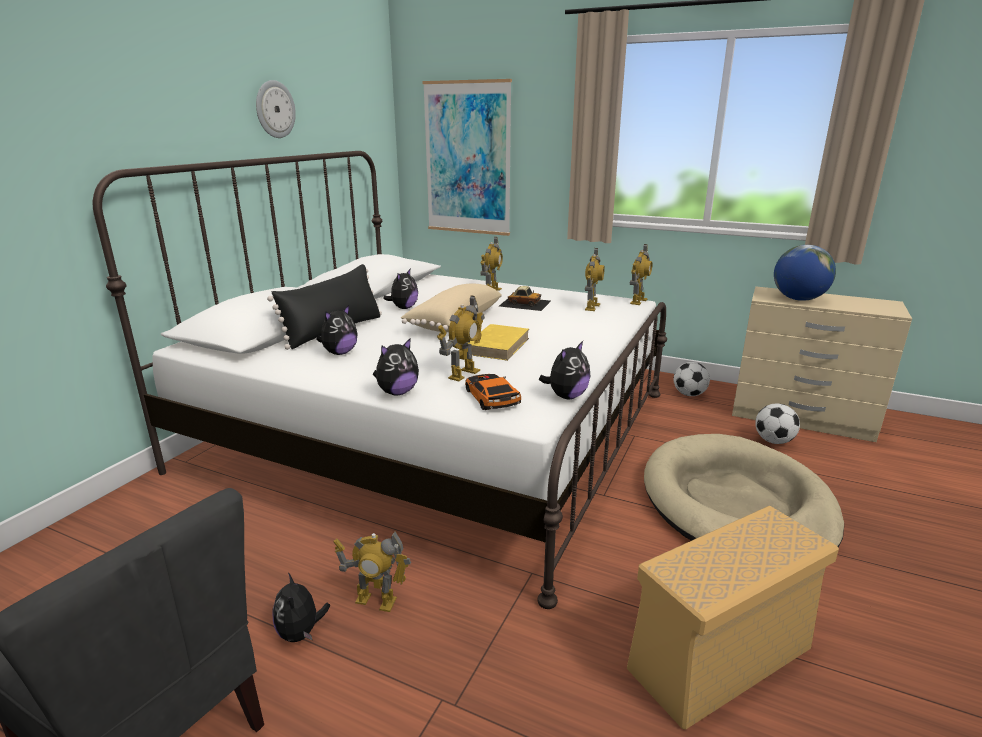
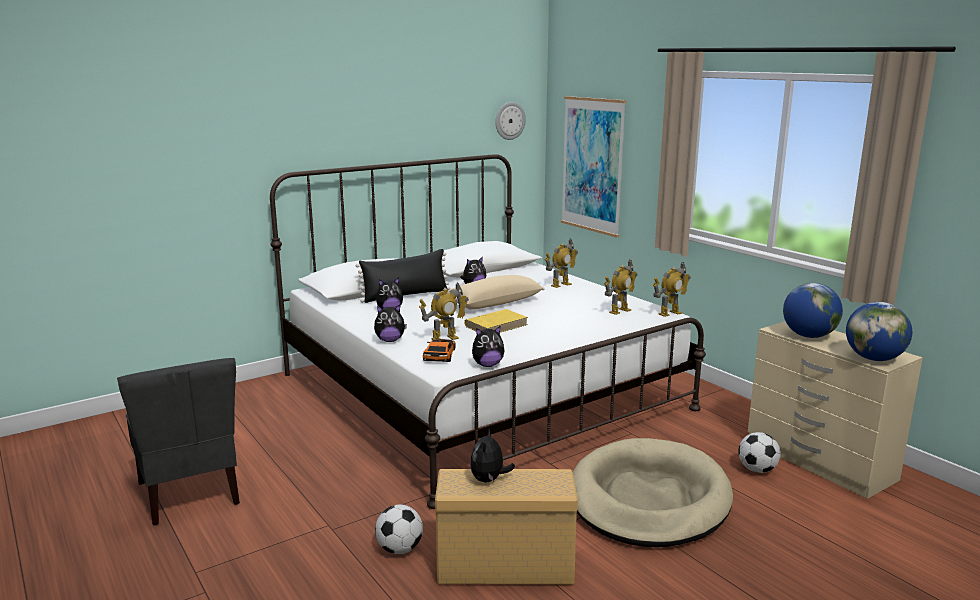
camera: 30 degrees right, 5 degrees down
wall clock [256,80,296,138] -> wall clock moved to [495,102,526,140]
plush toy [273,572,330,642] -> plush toy moved to [470,429,515,482]
toy robot [333,532,411,612] -> none
toy car [499,286,551,311] -> none
football [673,362,710,396] -> football moved to [375,504,423,554]
none -> globe [846,302,912,361]

